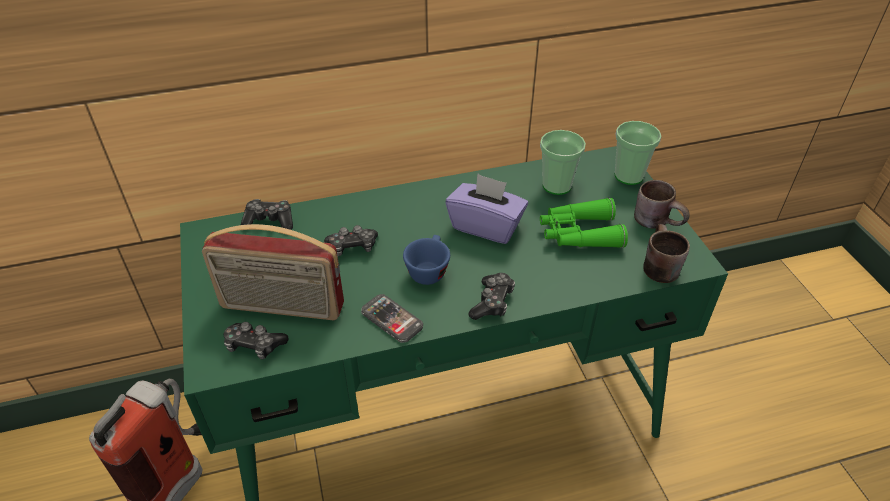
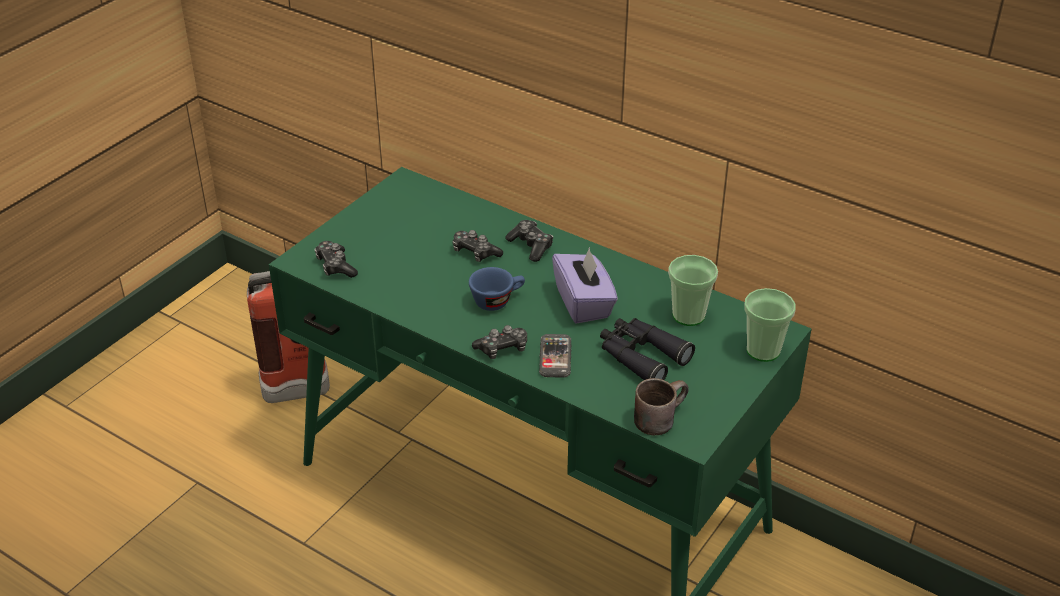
camera: 50 degrees right, 5 degrees down
radio [202,224,344,320] -> none
game controller [241,199,293,230] -> game controller moved to [505,220,553,262]
phone [361,294,423,343] -> phone moved to [539,334,572,378]
green binoculars [540,198,628,248] -> black binoculars [600,318,695,380]
brown mug [634,180,690,228] -> none

